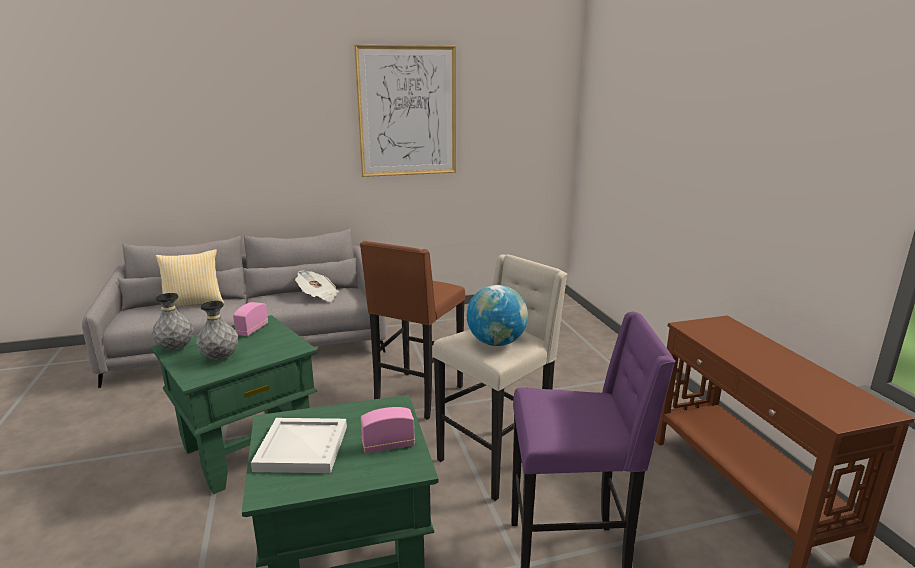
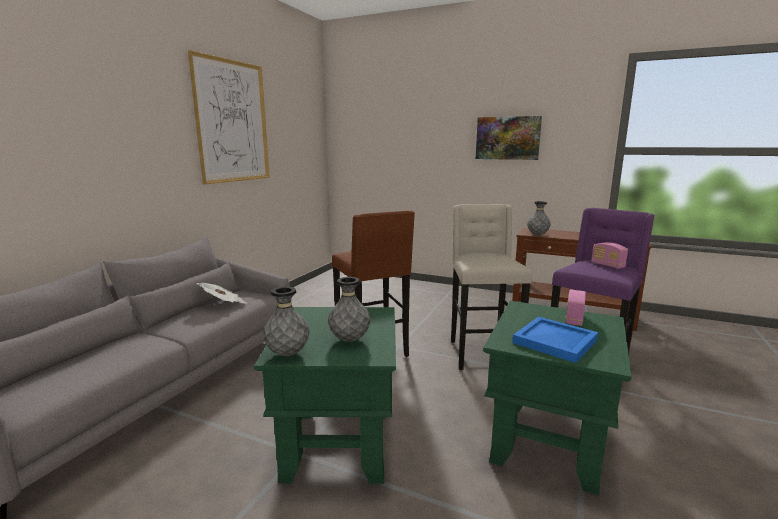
camera: 50 degrees left, 5 degrees down
pillow [156,249,224,310] -> none
radio [233,302,268,336] -> radio moved to [591,242,628,269]
white tray [251,418,347,473] -> blue tray [512,317,598,363]
globe [467,285,528,346] -> none
none -> picture [476,116,542,160]
none -> grey vase [527,201,551,235]

